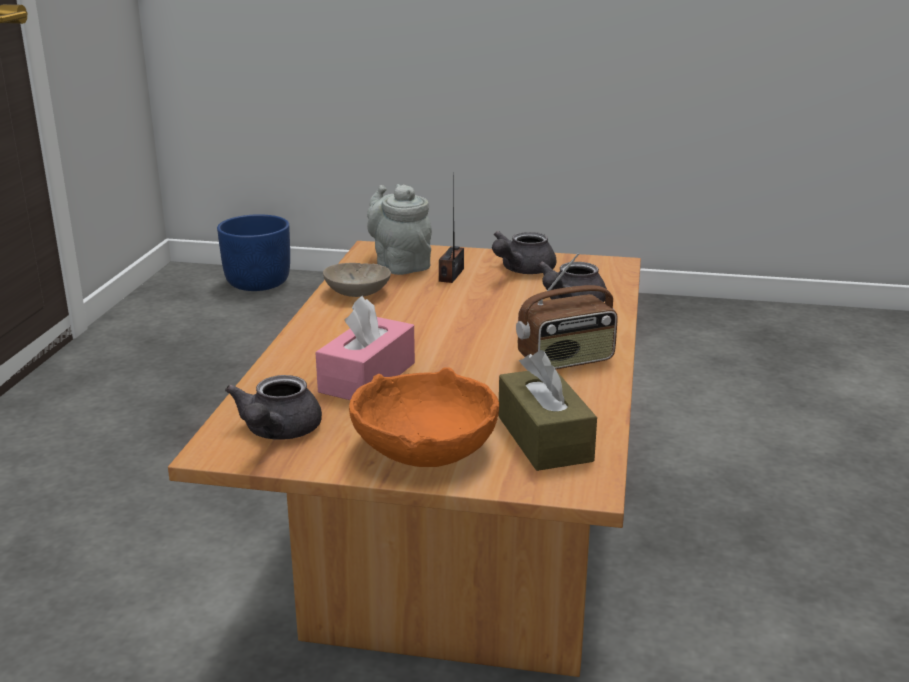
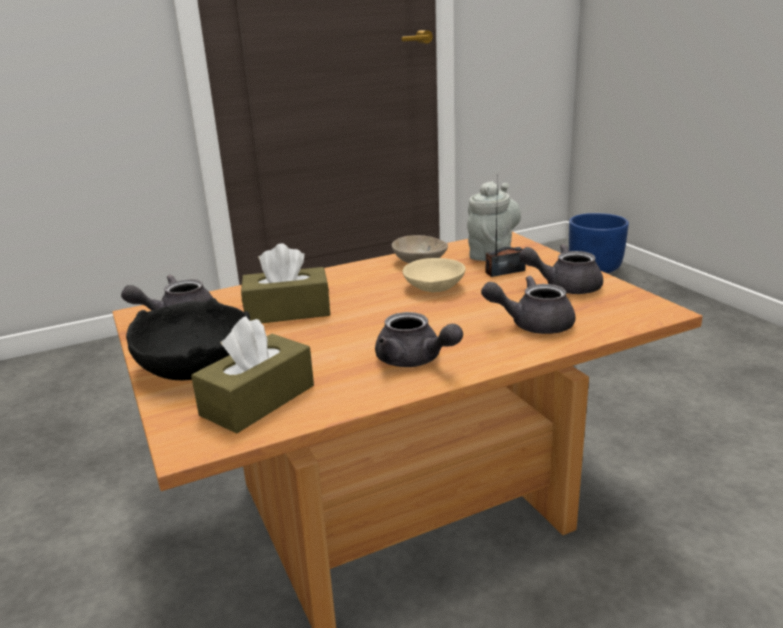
camera: 55 degrees right, 0 degrees up
pink tissue box [315,296,415,400] -> brown tissue box [241,243,330,323]
orange bowl [349,367,499,467] -> black bowl [126,298,250,380]
radio [516,253,618,369] -> grey teapot [375,312,463,367]
none -> beige bowl [403,258,465,292]

